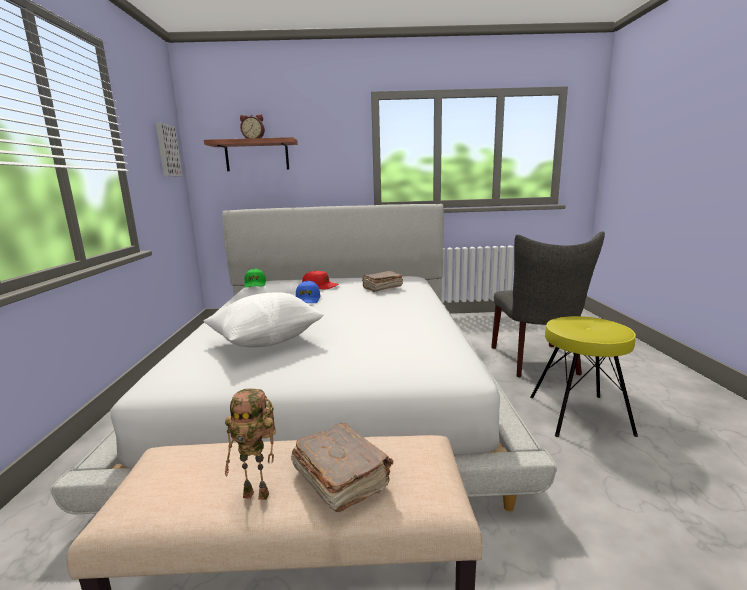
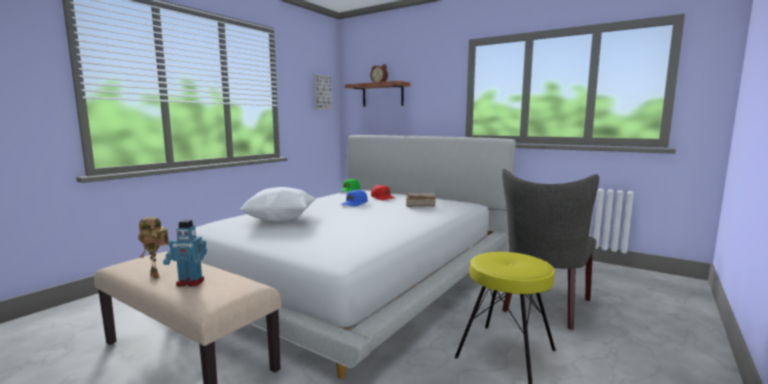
camera: 35 degrees right, 5 degrees down
brown book [291,423,393,512] -> toy robot [163,220,207,286]

